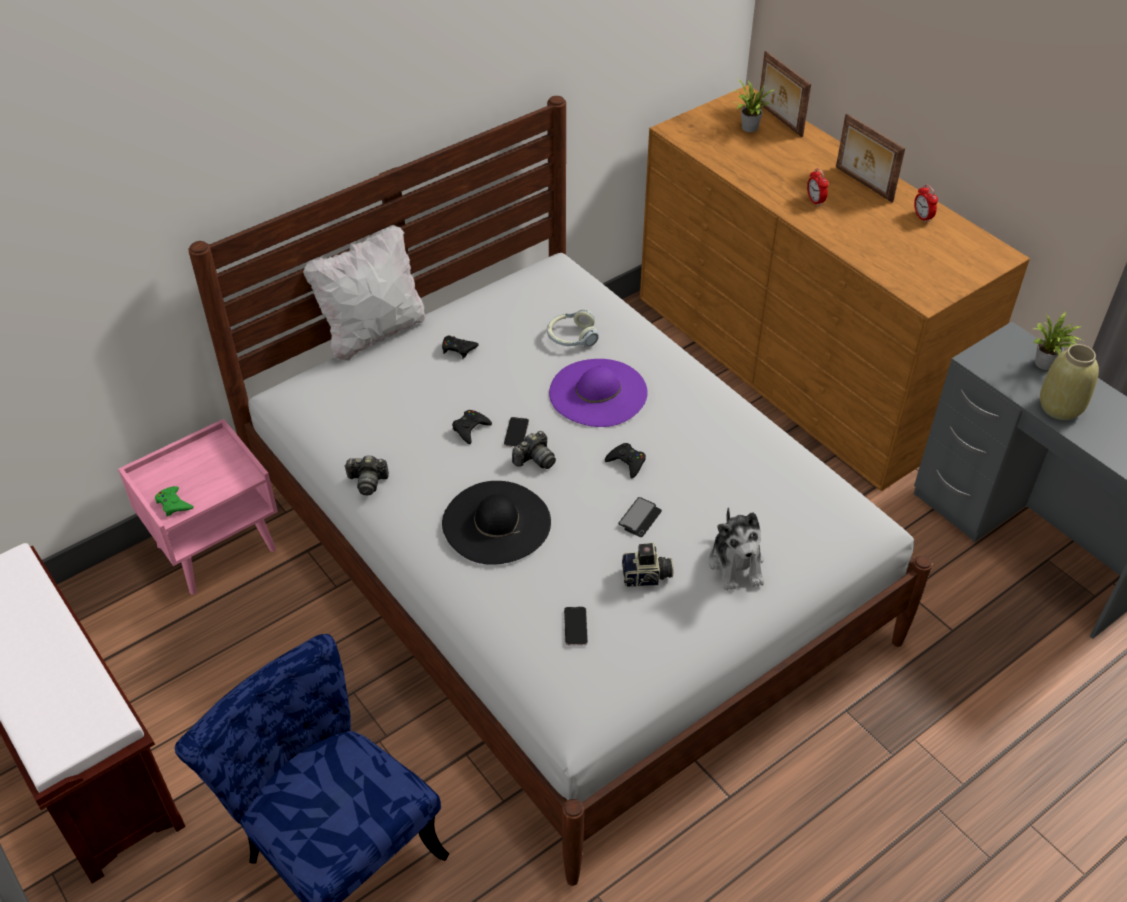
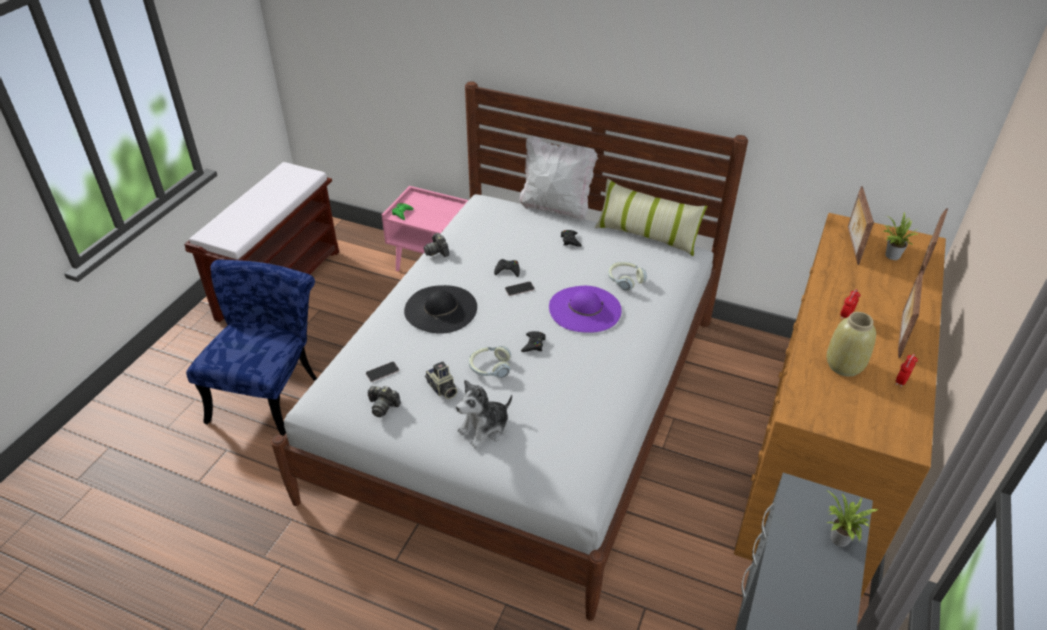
camera: 60 degrees right, 5 degrees down
camera [512,431,556,469] -> camera moved to [367,386,401,417]
phone [618,497,662,537] -> headphones [469,346,511,378]
beige vase [1040,344,1099,420] -> beige vase moved to [827,312,876,376]
none -> pillow [595,178,707,256]
none -> picture frame [848,186,874,265]

